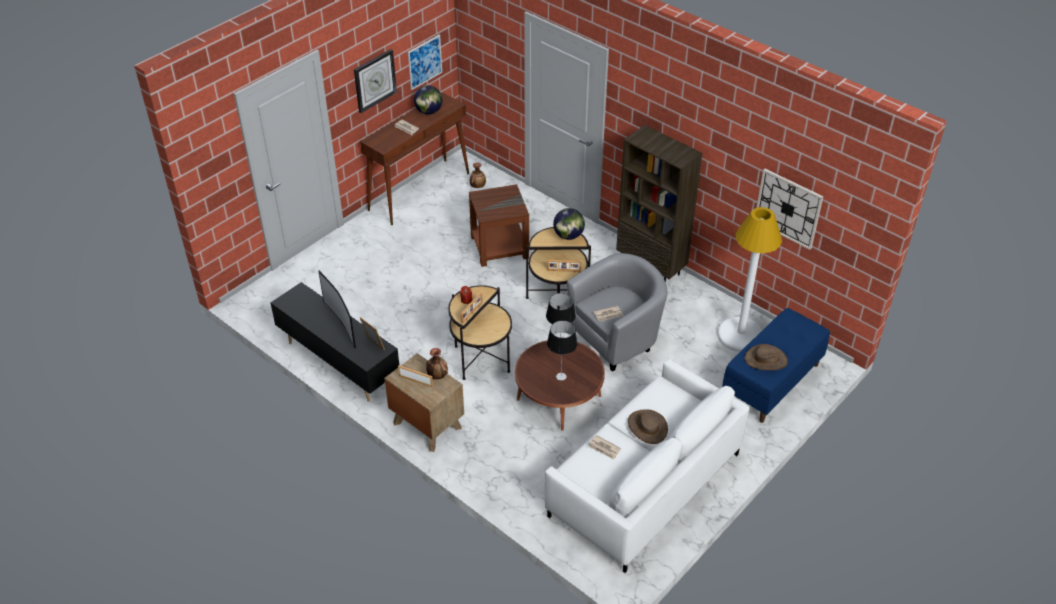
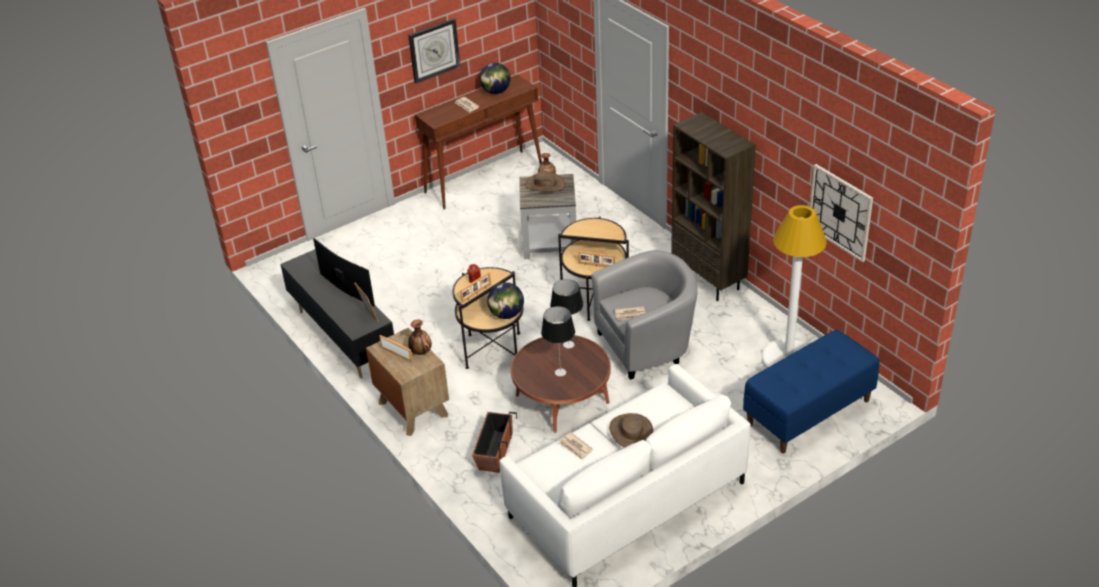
camera: 15 degrees right, 5 degrees down
television [318,271,356,348] -> television turned 150 degrees clockwise [313,238,375,306]
picture [408,34,442,90] -> none
brown side table [469,184,529,267] -> grey side table [519,174,576,259]
globe [553,208,585,240] -> globe moved to [487,282,524,319]
brown hat [745,344,788,370] -> brown hat moved to [525,171,566,192]
none -> planter [472,412,517,473]

